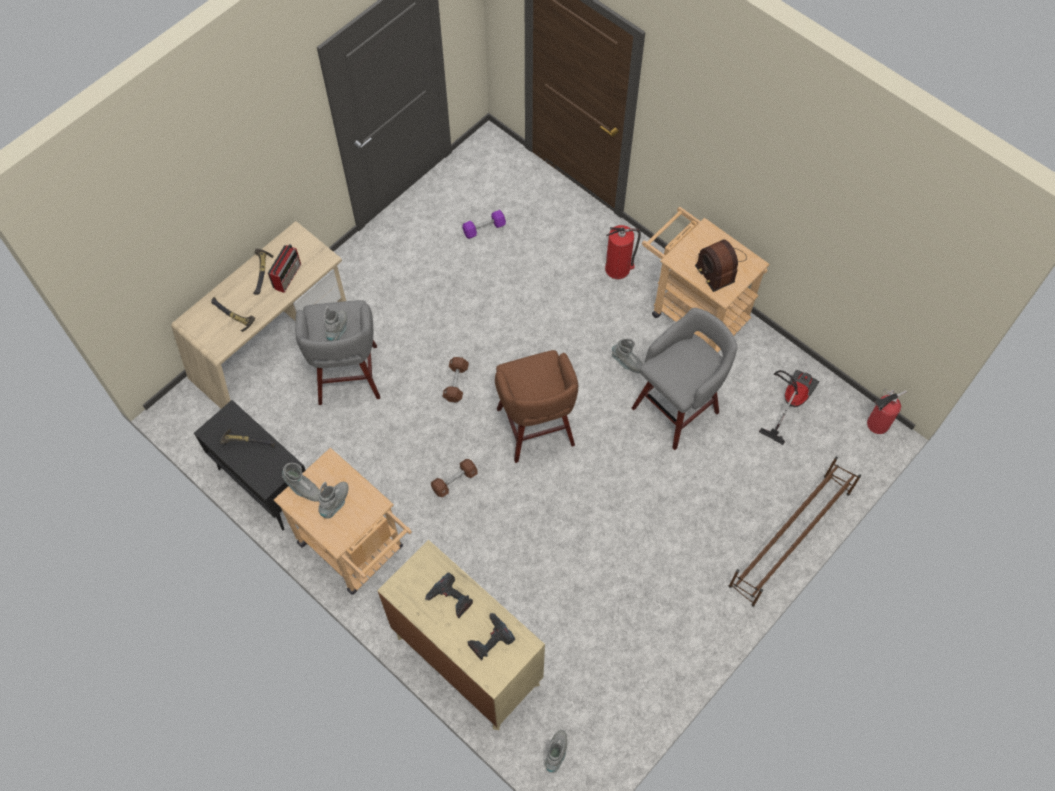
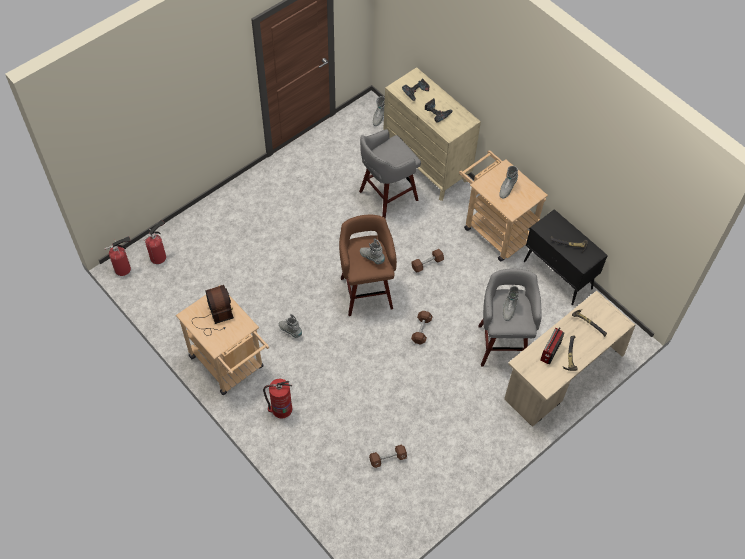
camera: 175 degrees left, 5 degrees down
grey boot [282,463,320,502] -> grey boot moved to [360,238,385,264]
purple dumbbell [462,210,506,239] -> brown dumbbell [369,445,407,468]
grey stool [632,308,737,450] -> grey stool moved to [359,129,421,219]
brown shoe rack [729,457,861,607] -> none
vacuum cleaner [759,370,819,445] -> none
none -> fire extinguisher [143,220,166,264]

